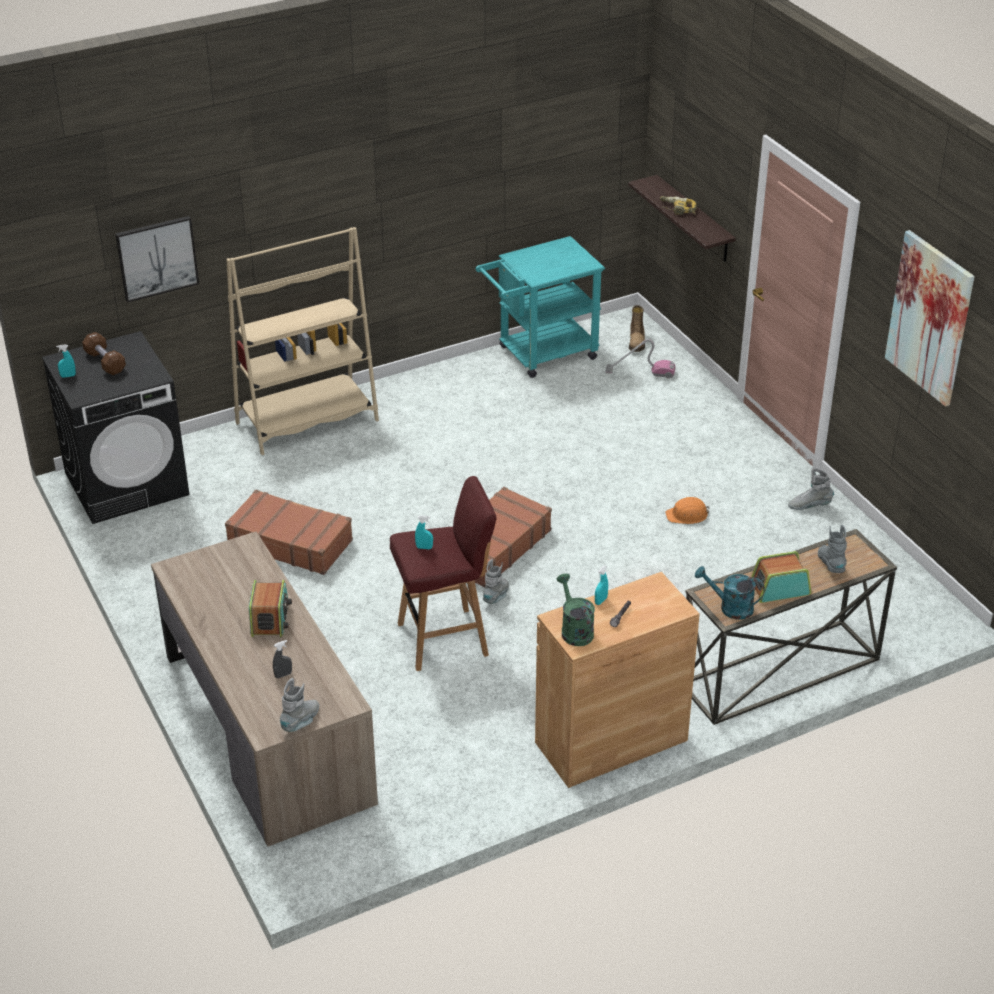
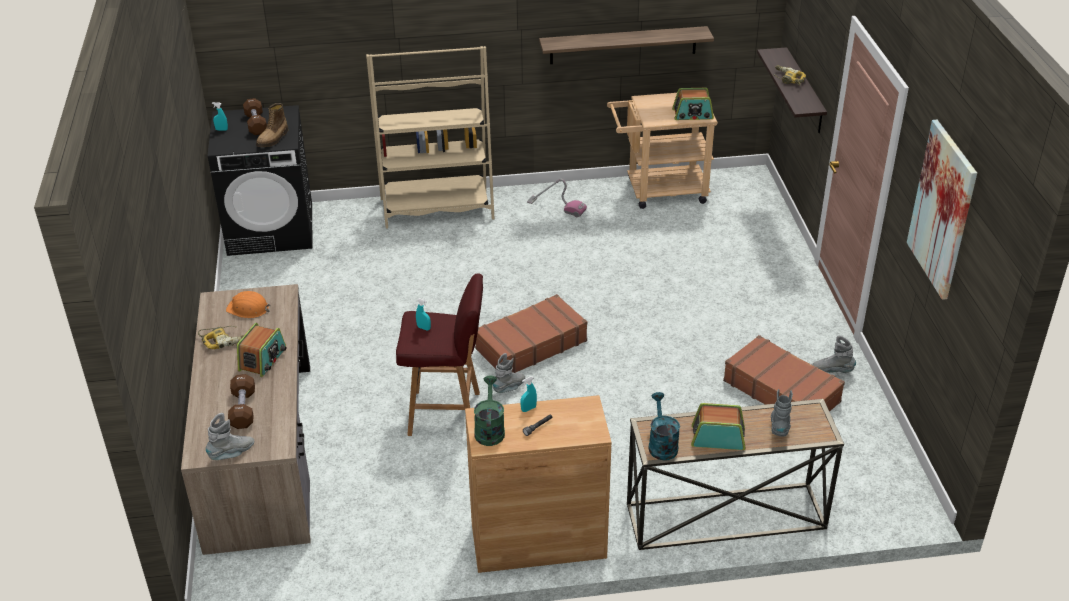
camera: 20 degrees right, 0 degrees up
picture [115,216,199,303] -> none
brown suitcase [225,490,353,575] -> brown suitcase moved to [723,335,845,412]
grey spray bottle [273,640,292,678] -> brown dumbbell [228,374,255,429]
turquoise cart [476,236,605,378] -> beige cart [607,93,718,209]
vacuum cleaner [605,339,675,379] -> vacuum cleaner moved to [527,179,587,217]
boot [629,305,645,352] -> boot moved to [256,103,288,147]
orange hard hat [665,497,710,524] -> orange hard hat moved to [226,291,271,318]
turquoise watering can [695,566,765,620] -> turquoise watering can turned 45 degrees clockwise [648,392,680,461]
none -> power drill [198,326,244,349]
none -> shelf [539,26,714,64]
none -> radio [672,88,714,120]

